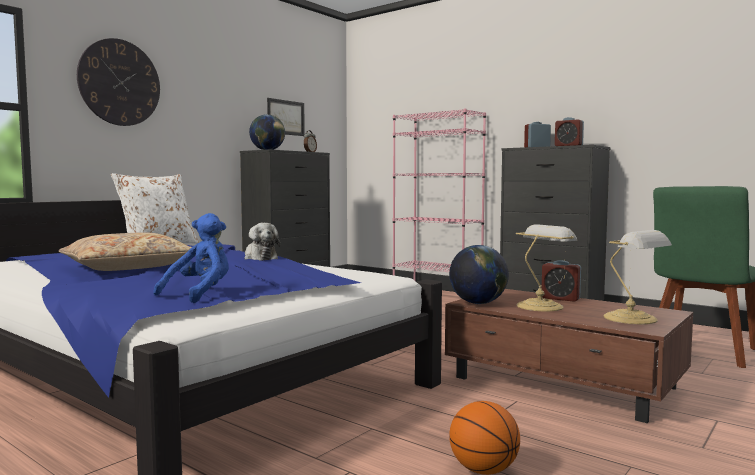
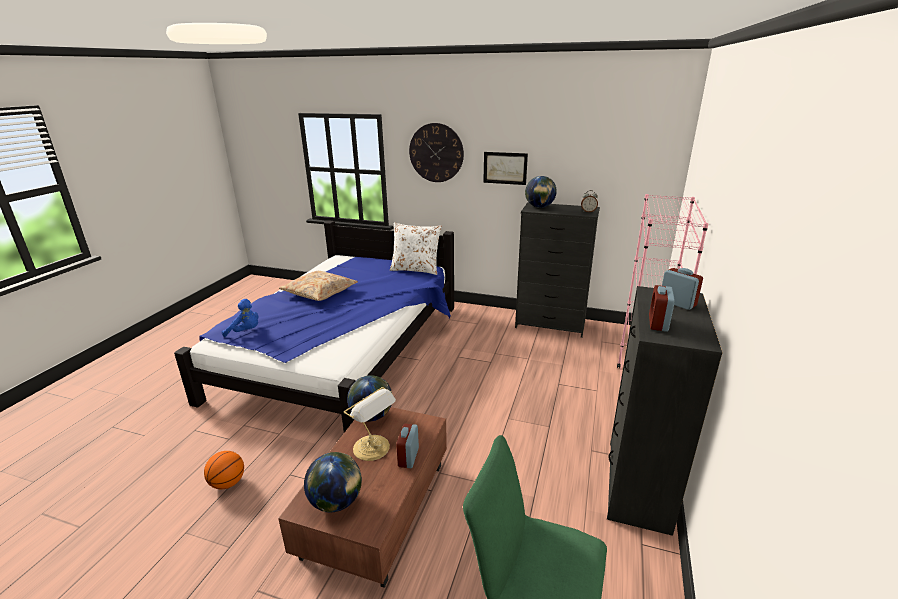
camera: 70 degrees right, 20 degrees up
plush toy [244,223,280,261] -> none
picture [267,98,305,136] -> picture moved to [483,152,528,185]
table lamp [604,230,672,324] -> globe [304,452,362,512]

